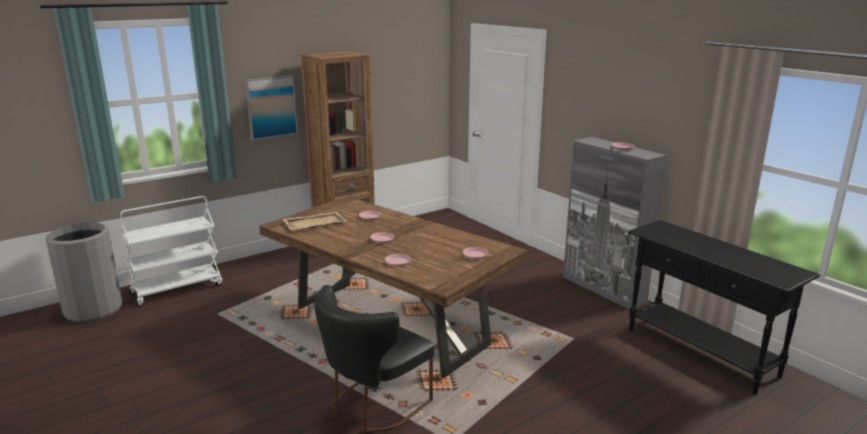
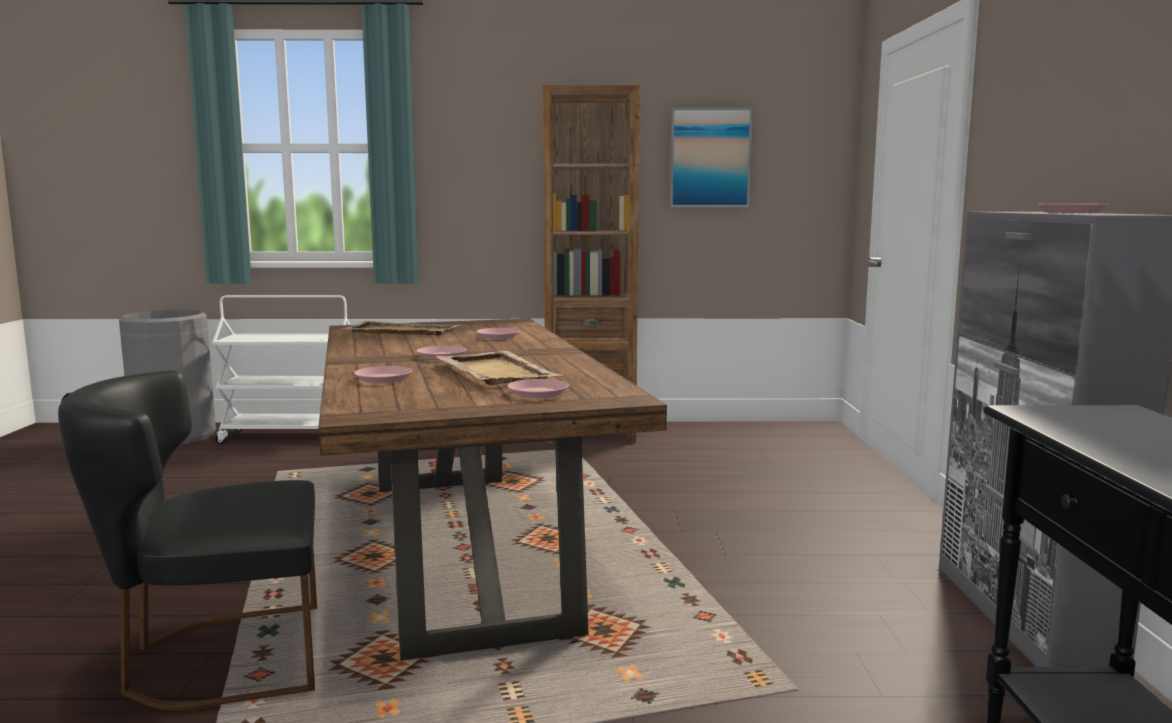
camera: 35 degrees right, 10 degrees down
picture [245,76,298,140] -> picture moved to [670,107,753,207]
none -> beige tray [435,351,561,385]

